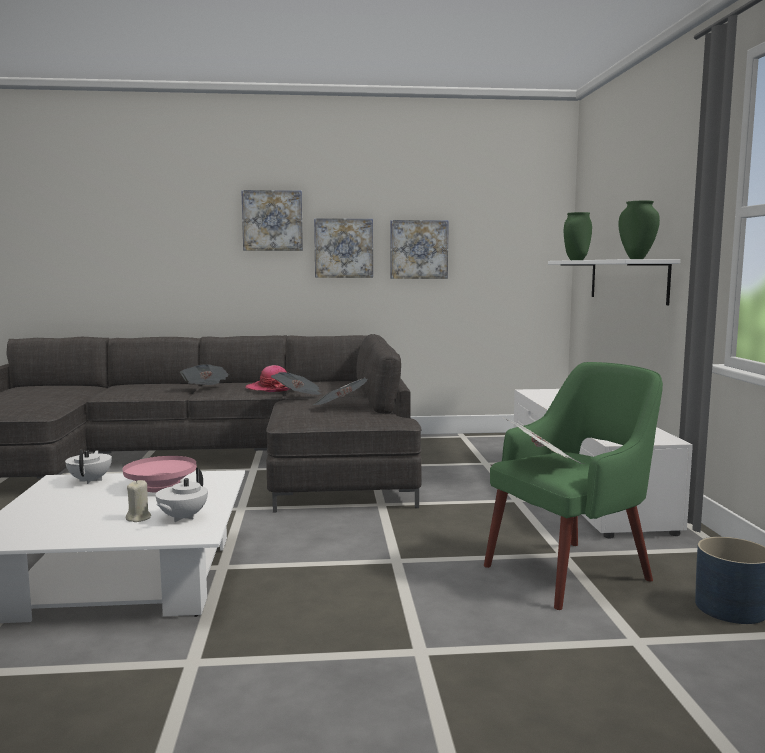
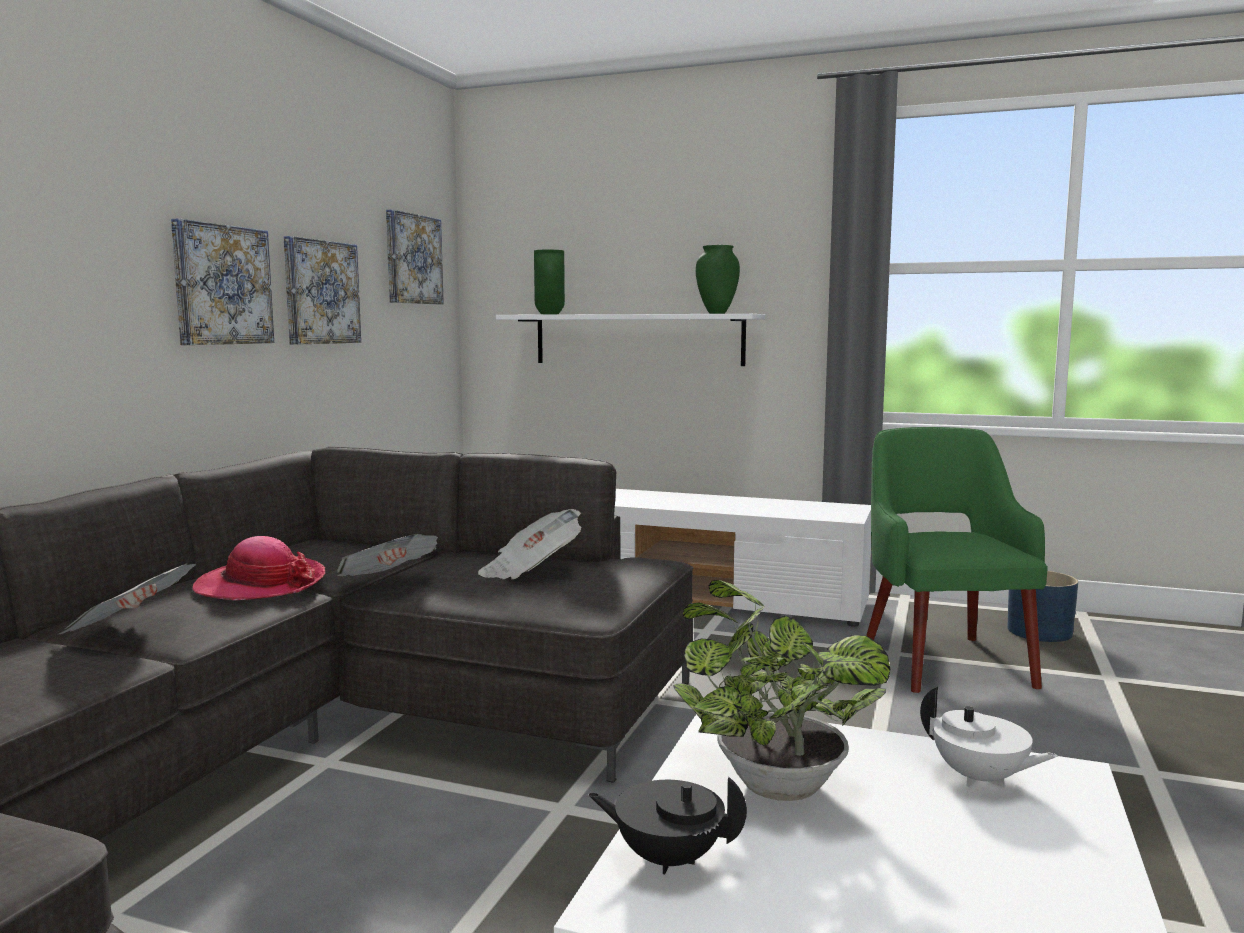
camera: 65 degrees left, 0 degrees up
white teapot [65,450,112,484] -> black teapot [588,777,747,874]
pink bowl [122,456,197,492] -> potted plant [673,580,890,801]
beige candle [126,480,151,522] -> none
picture [241,190,303,251] -> picture moved to [386,209,444,304]
newspaper [504,418,583,464] -> none

